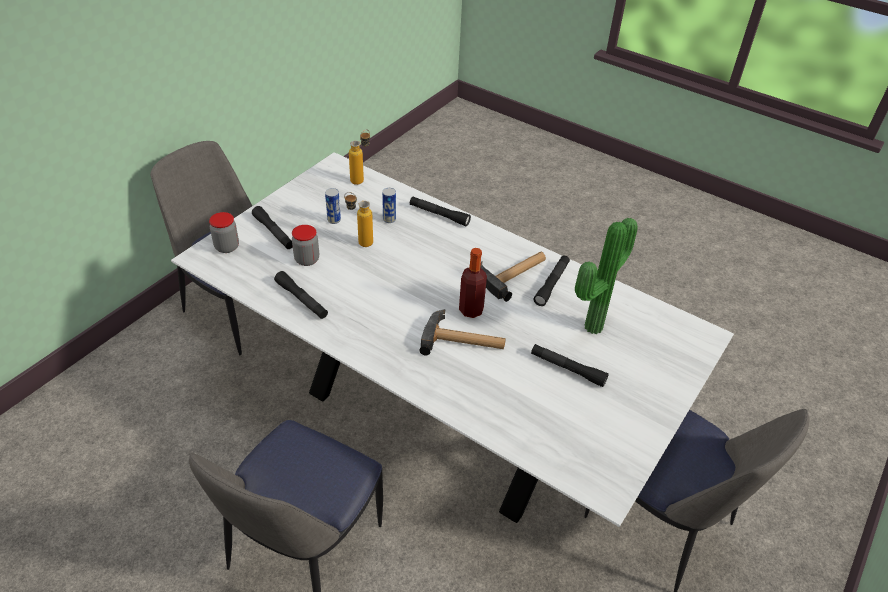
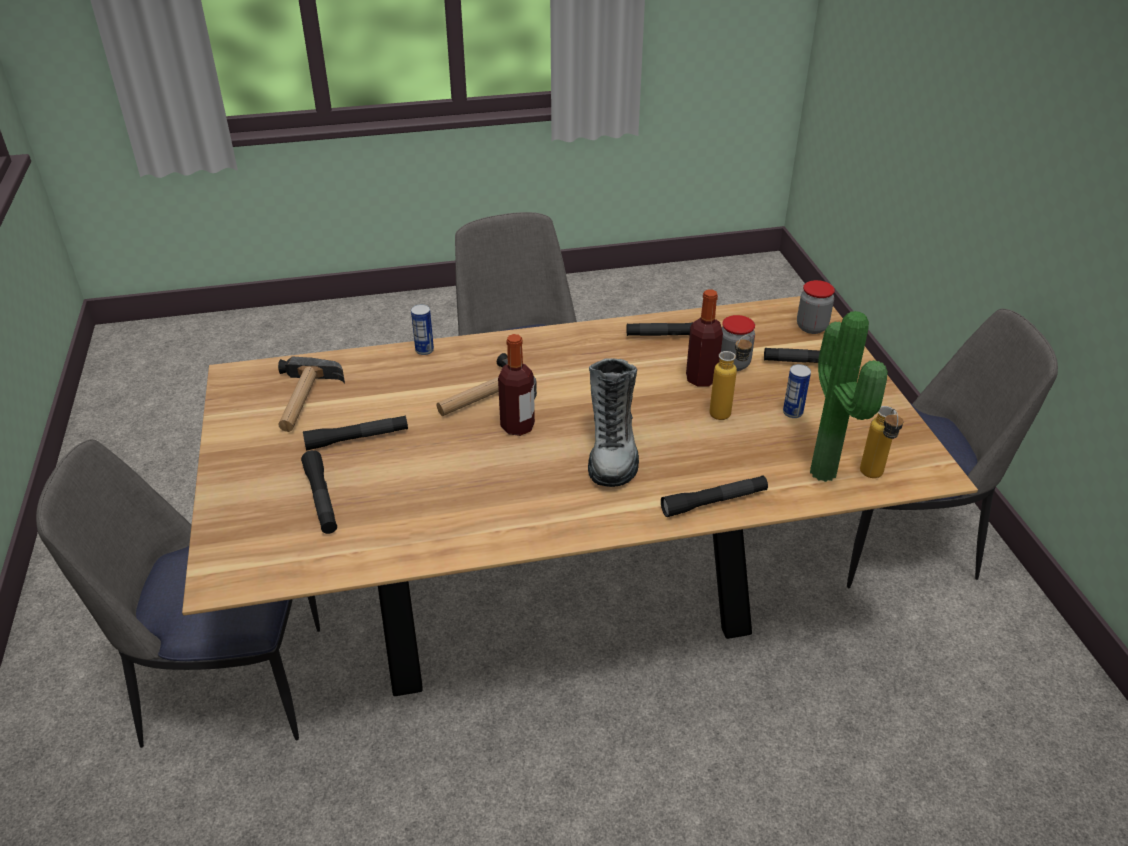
camera: 135 degrees right, 5 degrees down
white dining table [171,152,734,527] -> brown dining table [182,296,978,696]
can [382,188,396,223] -> can moved to [411,304,434,355]
hammer [480,252,546,302] -> hammer moved to [278,356,345,432]
black flashlight [533,256,570,306] -> black flashlight moved to [301,450,337,534]
potted plant [575,218,638,334] -> potted plant moved to [810,311,888,482]
none -> boot [588,358,639,487]
none -> bottle [686,289,723,387]

